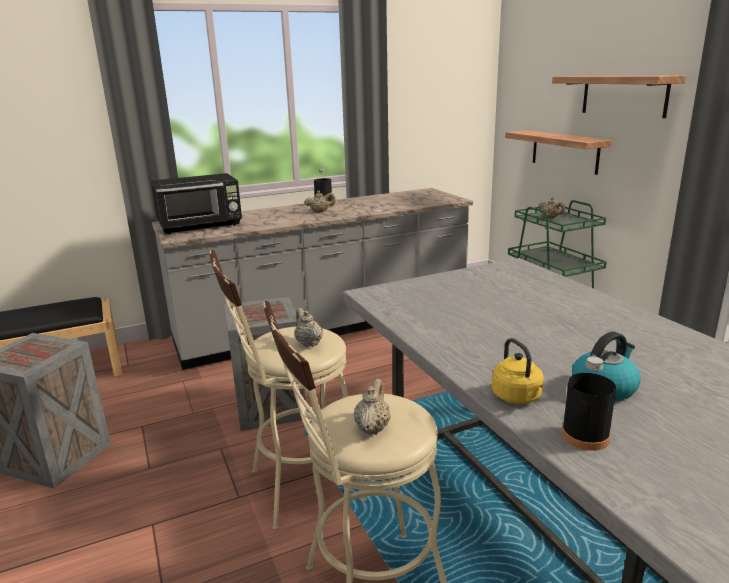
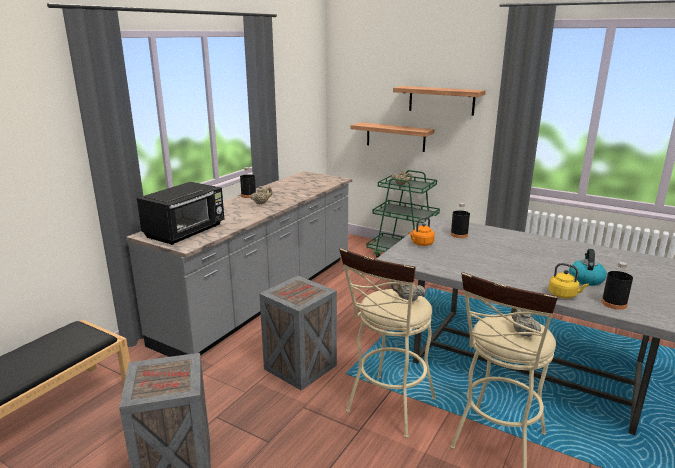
camera: 35 degrees left, 0 degrees up
none -> orange kettle [408,217,435,246]
none -> black bottle [451,203,470,238]

